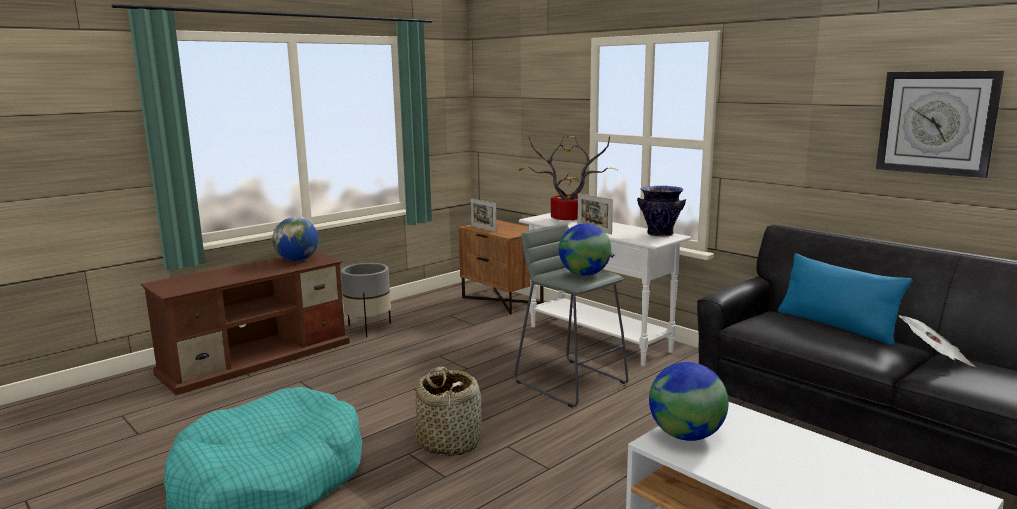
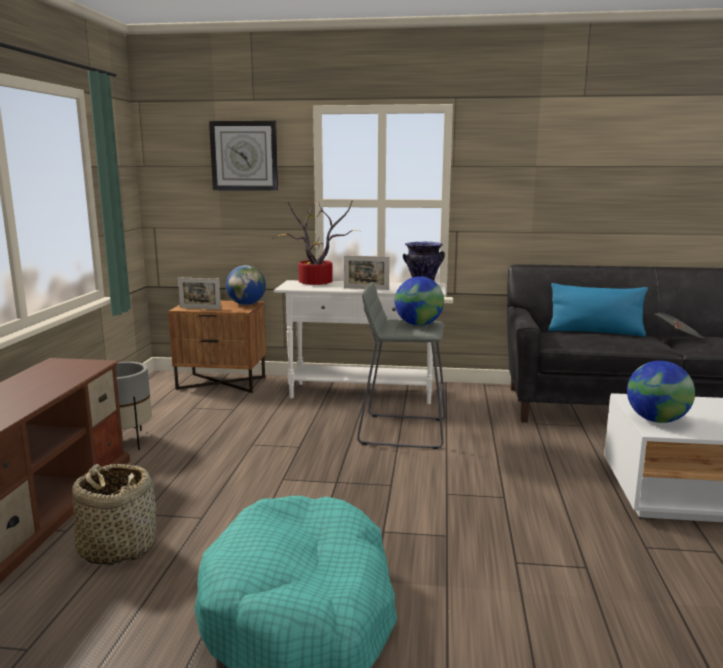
camera: 40 degrees left, 0 degrees up
globe [272,217,318,261] -> globe moved to [226,265,266,305]
basket [415,367,482,457] -> basket moved to [72,464,156,565]
wall clock [876,71,1004,178] -> wall clock moved to [209,121,278,191]

